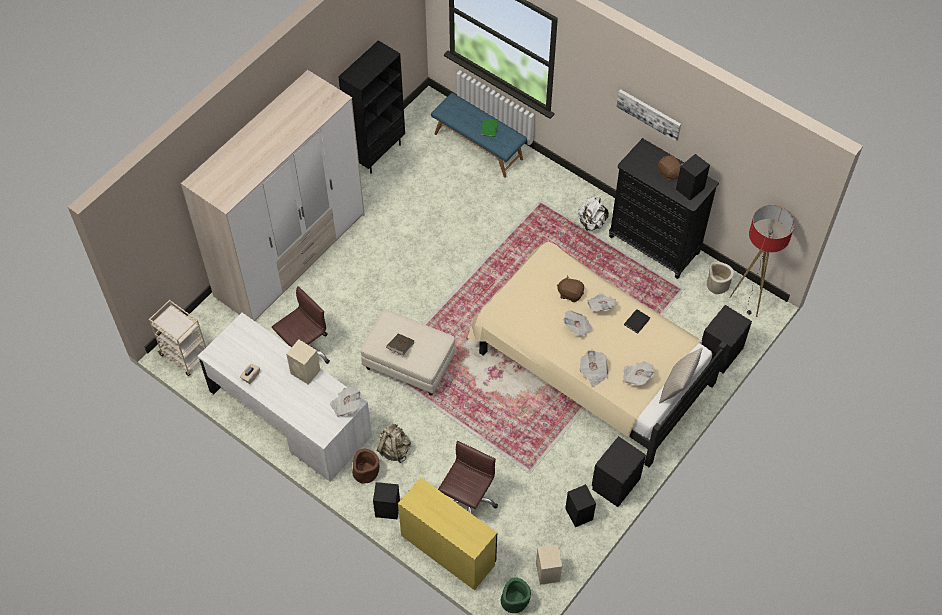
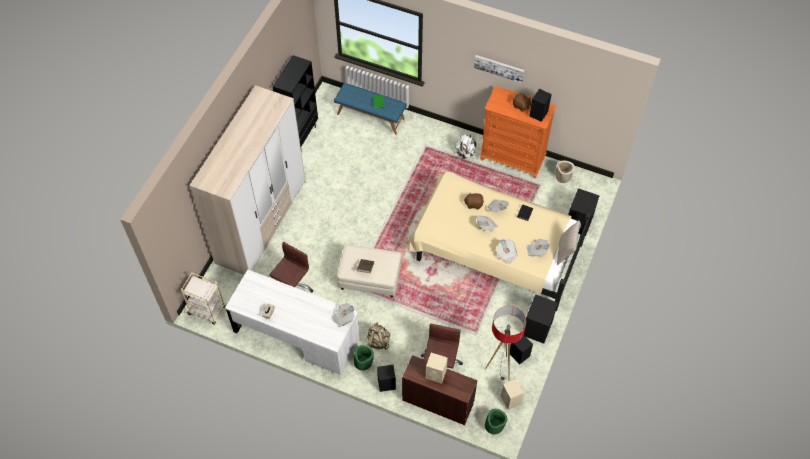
camera: 15 degrees left, 0 degrees up
beige speaker [286,340,320,385] -> beige speaker moved to [426,353,448,384]
brown planter [352,449,379,484] -> green planter [354,345,374,371]
yellow desk [398,477,497,590] -> brown desk [402,355,477,425]
black dresser [609,138,719,279] -> orange dresser [480,86,557,179]
floor lamp [729,205,795,317] -> floor lamp moved to [485,306,526,381]

